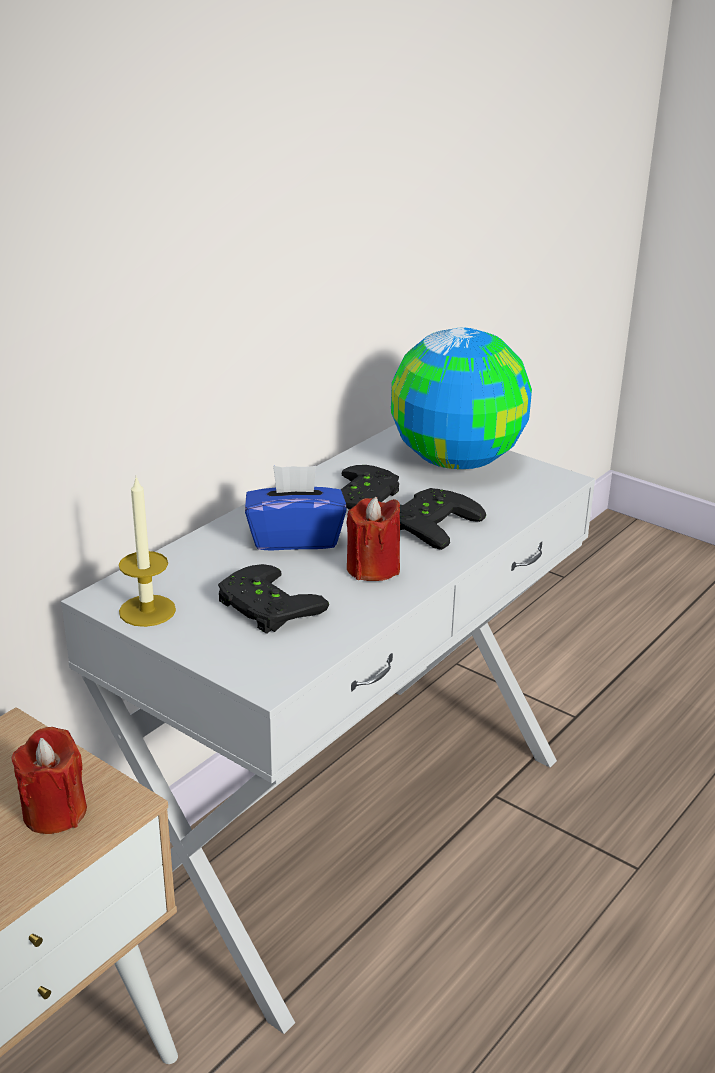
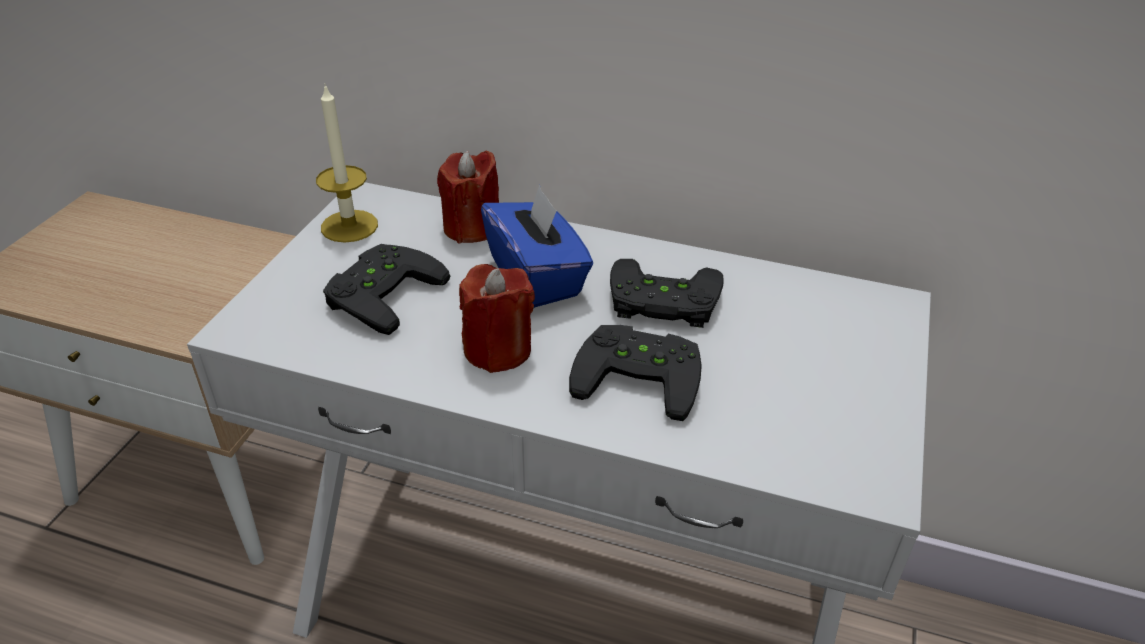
camera: 70 degrees right, 10 degrees up
red candle [11,727,87,834] -> red candle moved to [437,150,499,243]
globe [391,327,532,469] -> none

